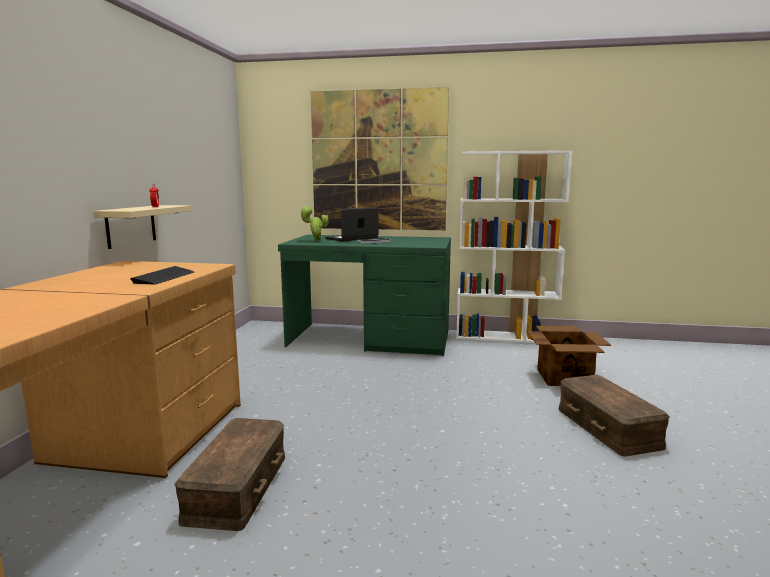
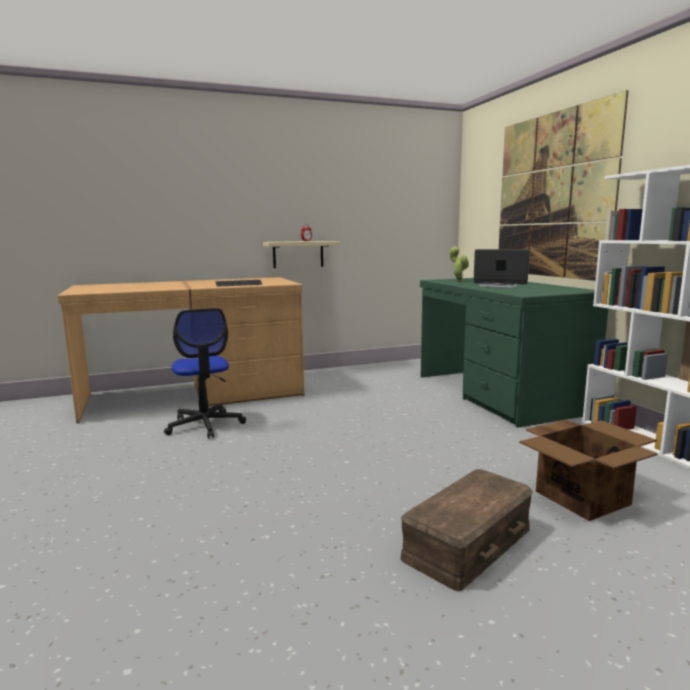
camera: 60 degrees right, 0 degrees up
brown storage box [175,418,285,531] -> office chair [164,308,246,439]

